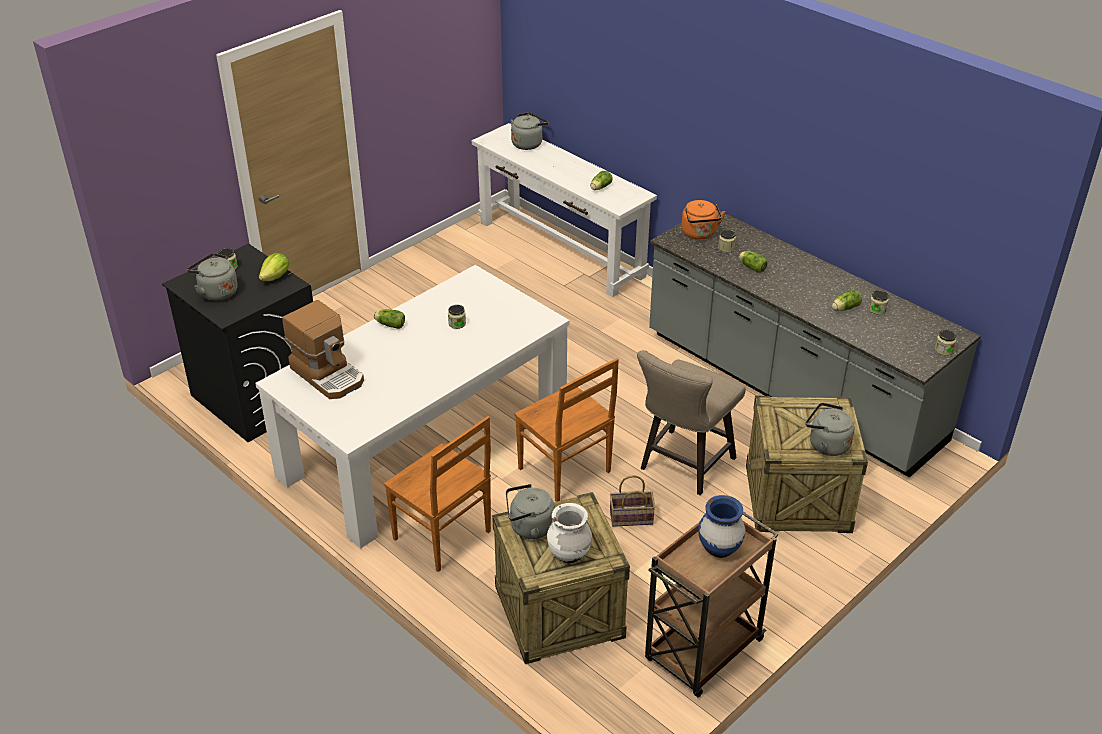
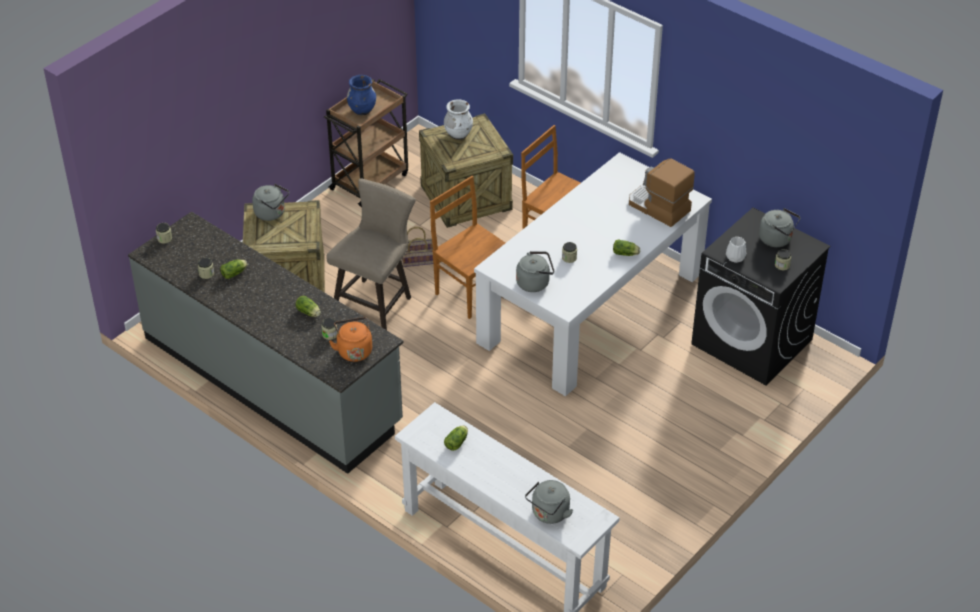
camera: 175 degrees right, 5 degrees up
lettuce [259,253,289,281] -> white vase [726,237,746,263]
grey kettle [506,484,555,539] -> grey kettle moved to [516,251,554,292]

